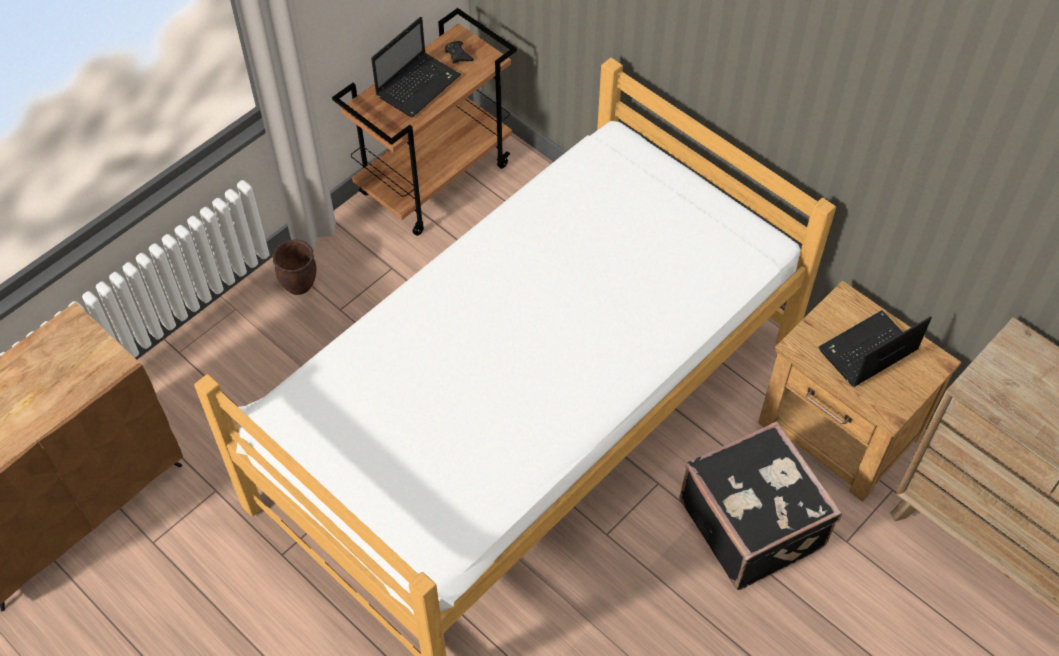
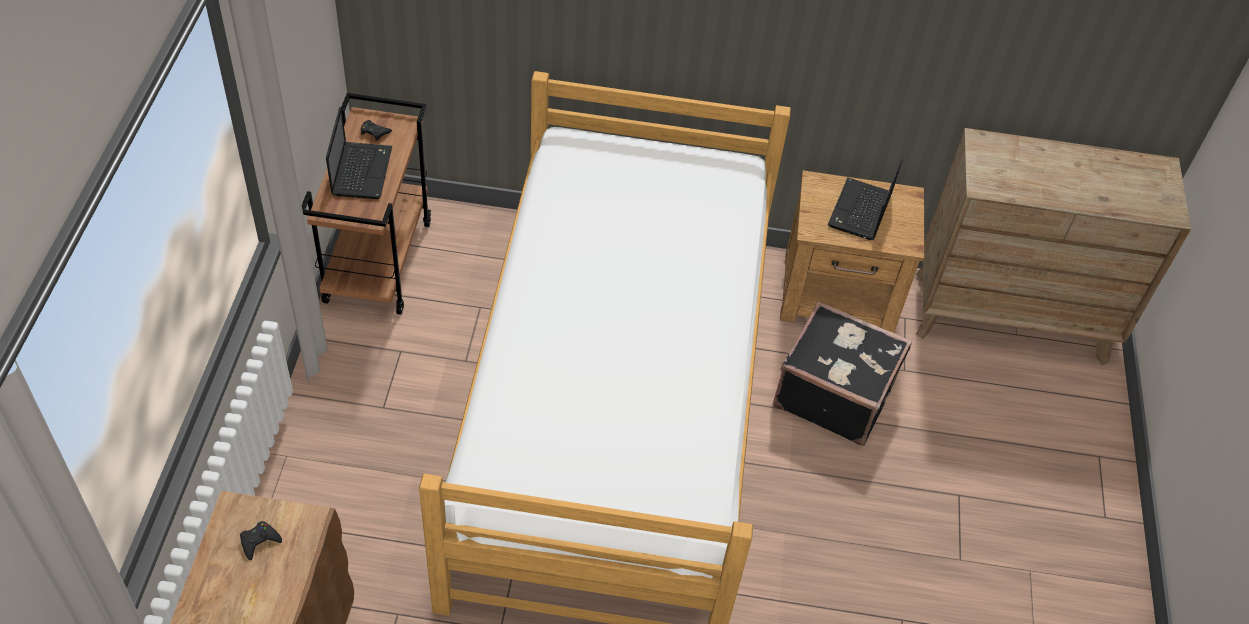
camera: 40 degrees left, 5 degrees down
brown planter [272,240,317,295] -> none
none -> black game controller [240,521,282,560]

